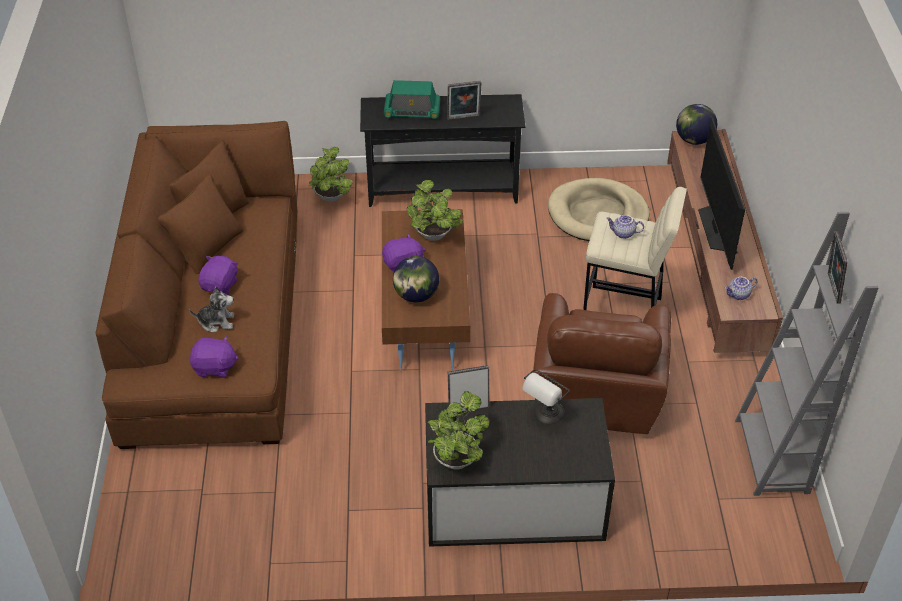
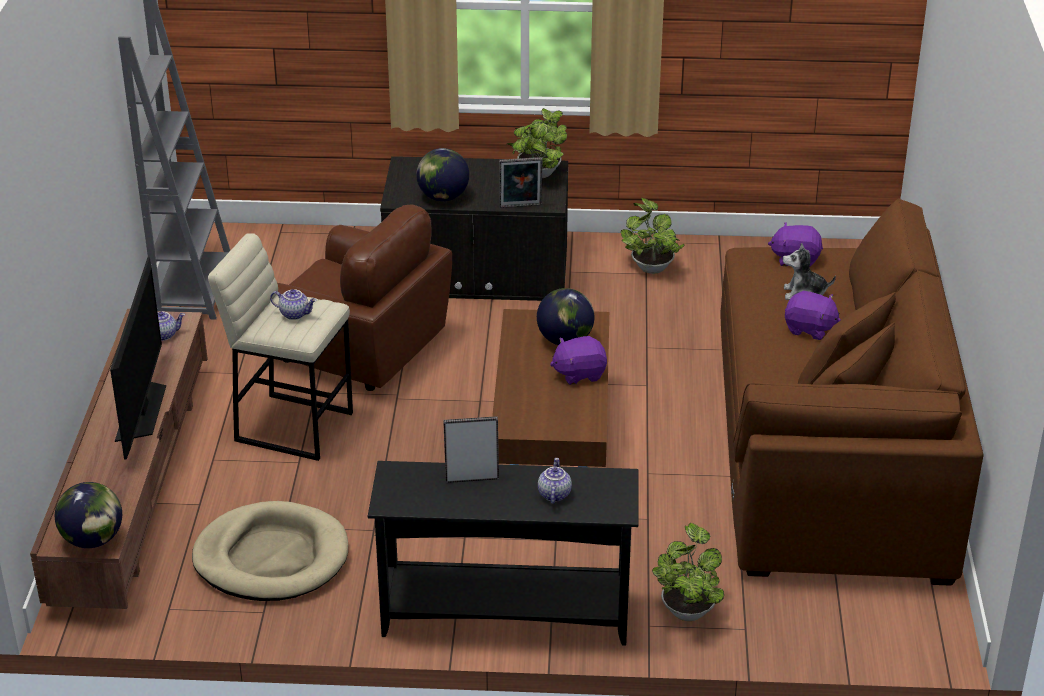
camera: 175 degrees left, 10 degrees down
purple plush toy [199,256,238,295] -> purple plush toy turned 90 degrees counterclockwise [785,291,841,340]
radio [384,80,440,119] -> teapot [538,458,572,504]
potted plant [406,180,463,241] -> potted plant moved to [621,198,684,274]
table lamp [522,369,570,424] -> globe [416,148,469,201]
brown armchair [533,293,671,434] -> brown armchair turned 105 degrees clockwise [277,205,452,391]
picture frame [828,231,848,304] -> none

